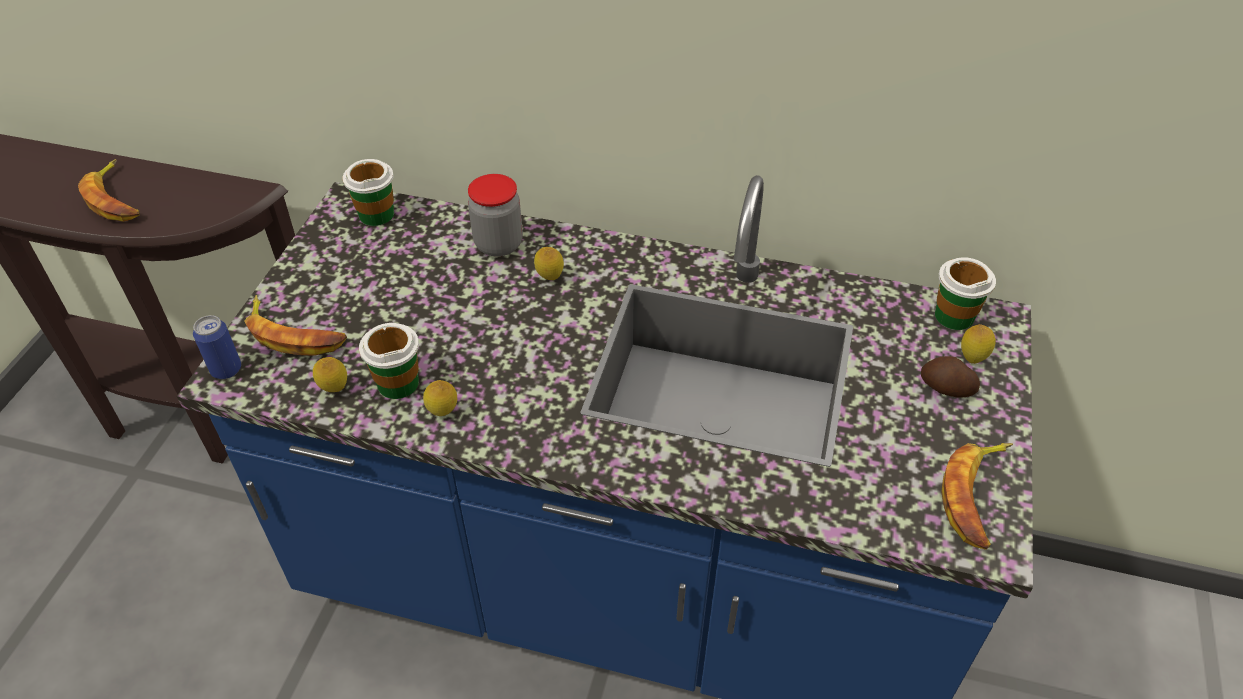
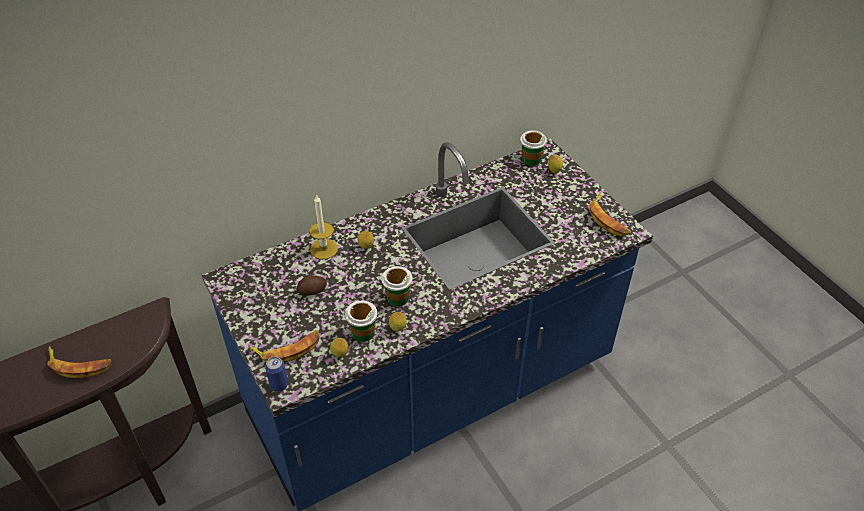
camera: 45 degrees left, 0 degrees up
cup [342,159,394,226] -> cup moved to [381,266,413,306]
jar [468,174,523,257] -> candle [309,194,338,259]
potato [921,356,980,398] -> potato moved to [296,275,327,295]

